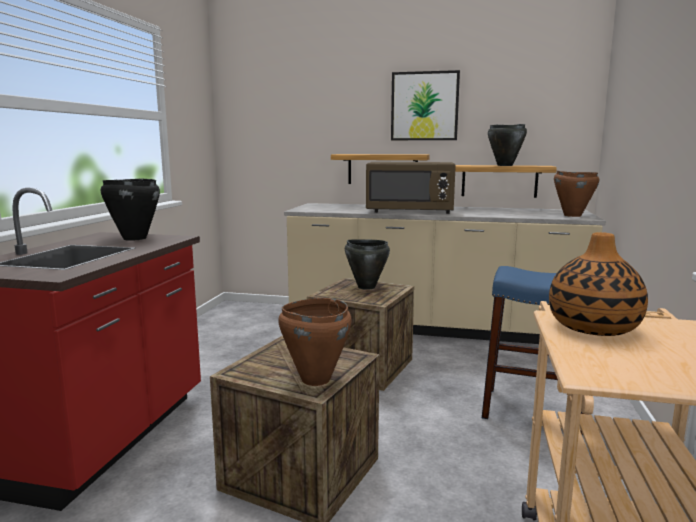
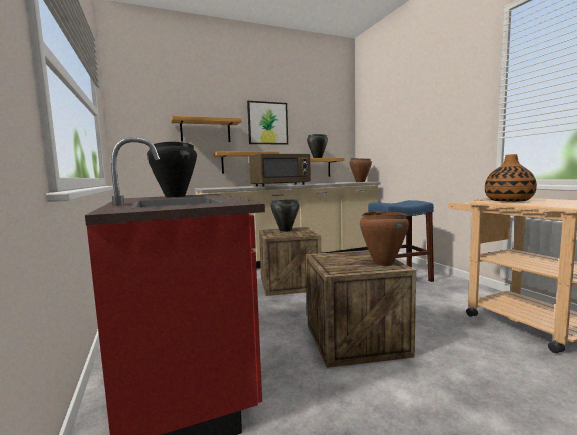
camera: 35 degrees left, 5 degrees down
none -> shelf [171,116,242,142]

